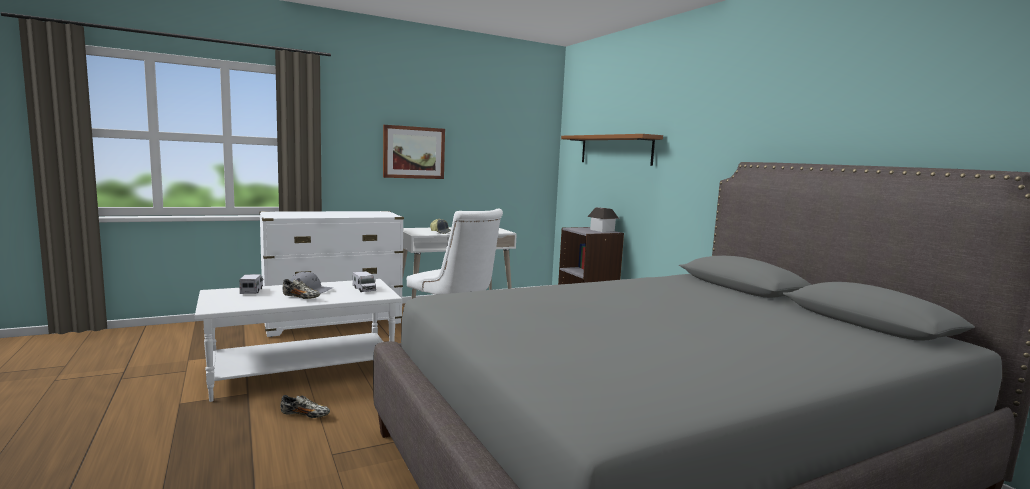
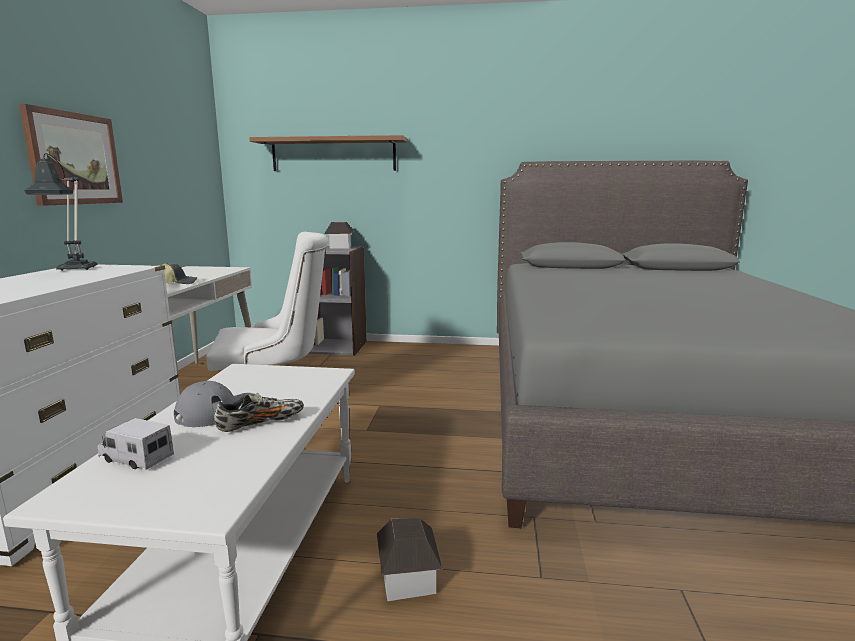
camera: 55 degrees left, 5 degrees up
shoe [280,395,330,418] -> toy house [377,518,442,601]
toy truck [353,271,376,292] -> none
none -> table lamp [24,153,98,271]

